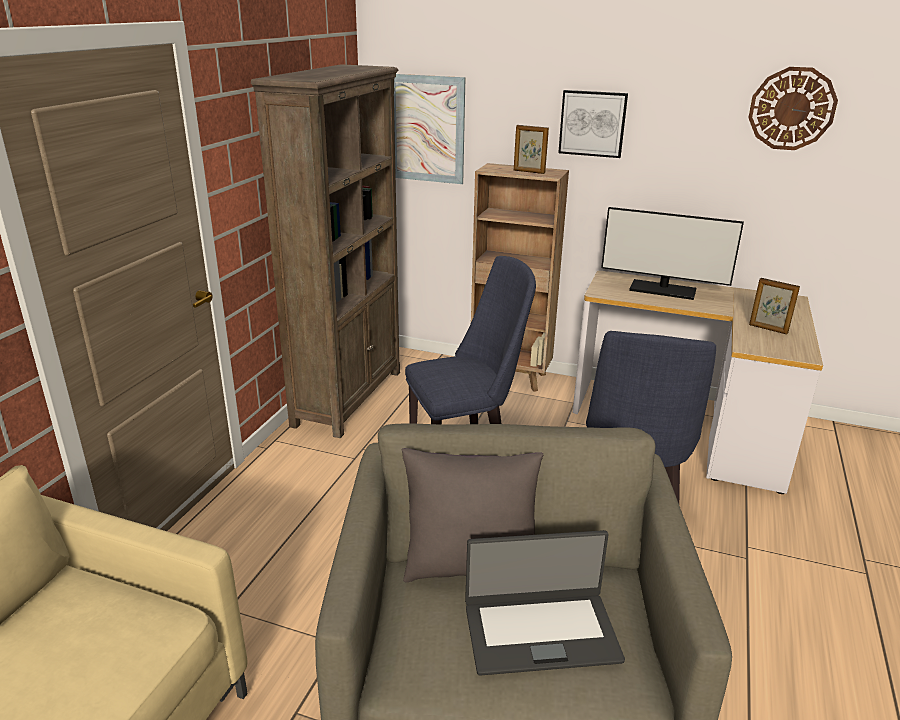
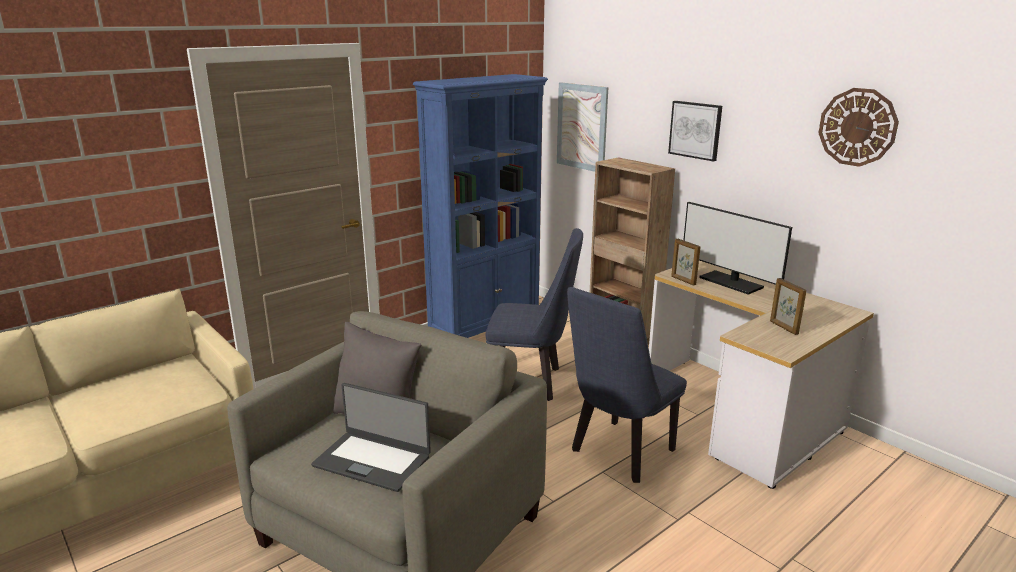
camera: 30 degrees right, 5 degrees down
brown bookcase [251,64,400,438] -> blue bookcase [413,74,548,338]
picture frame [514,125,549,174] -> picture frame moved to [671,239,700,286]

